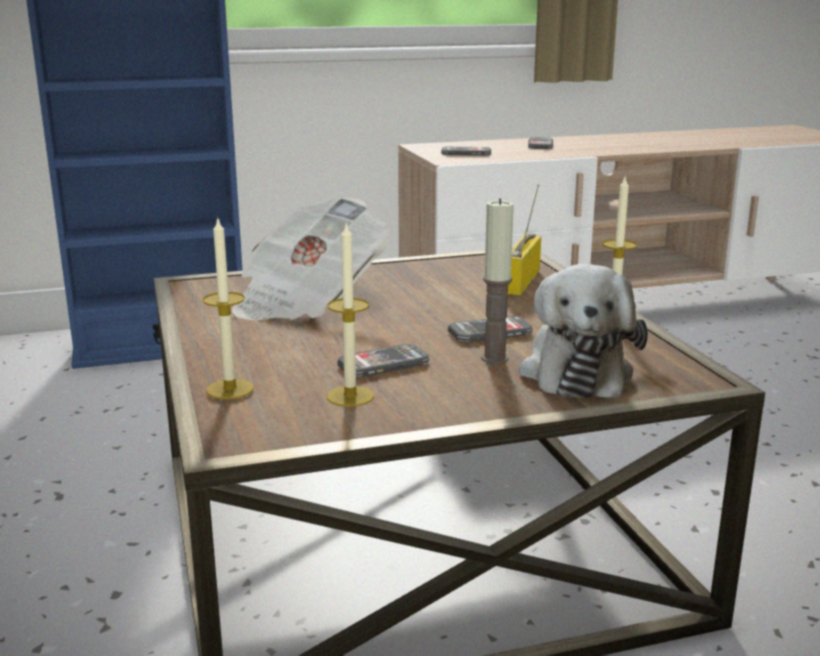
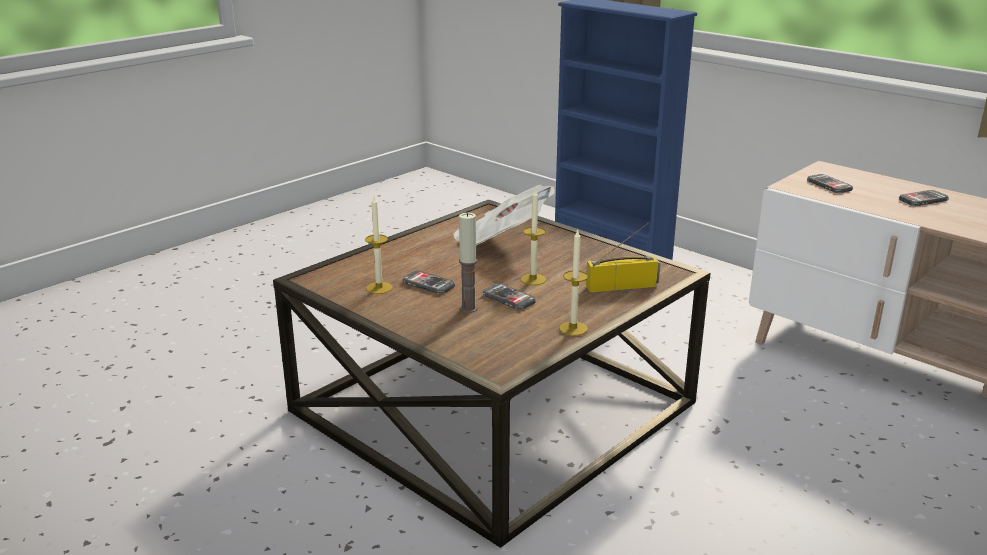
camera: 60 degrees right, 5 degrees up
candle [203,216,254,399] -> candle moved to [520,190,546,285]
plush toy [519,264,648,398] -> none

